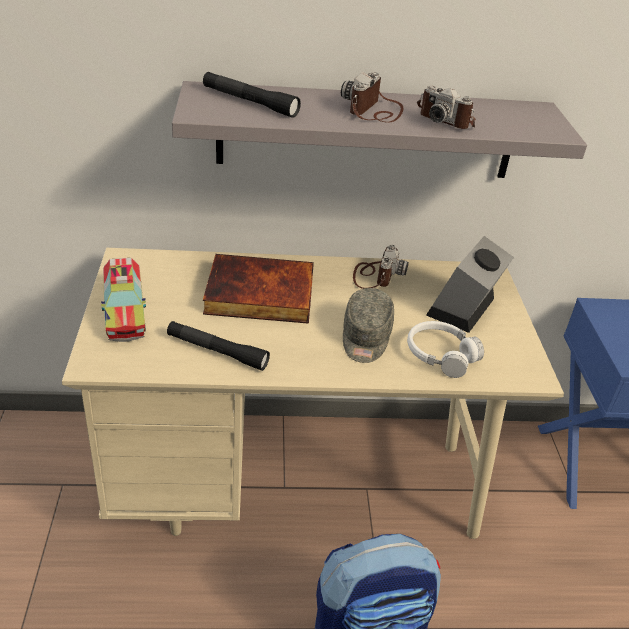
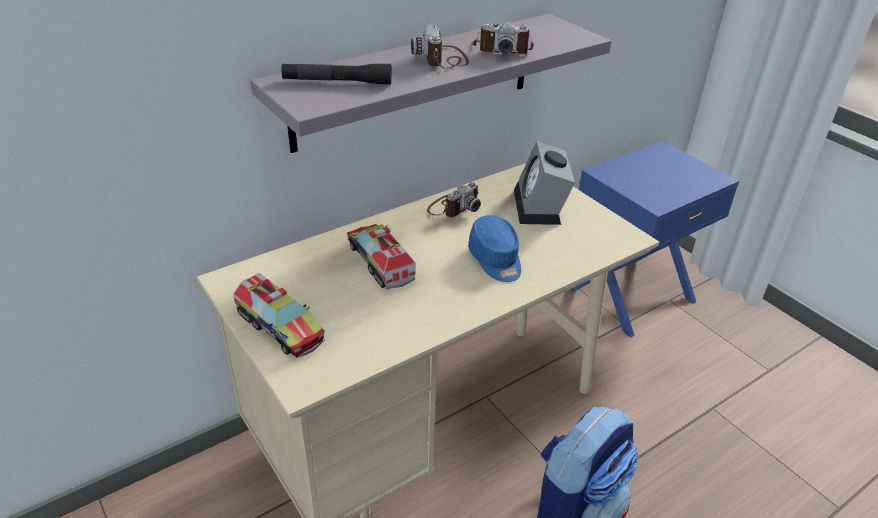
camera: 30 degrees left, 0 degrees up
black flashlight [167,321,270,371] -> none
book [203,254,314,324] -> toy truck [347,224,416,289]
grey cap [343,288,394,363] -> blue cap [468,215,521,282]
camera [353,245,409,289] -> camera turned 60 degrees clockwise [427,182,481,217]
white headphones [407,321,484,378] -> none

